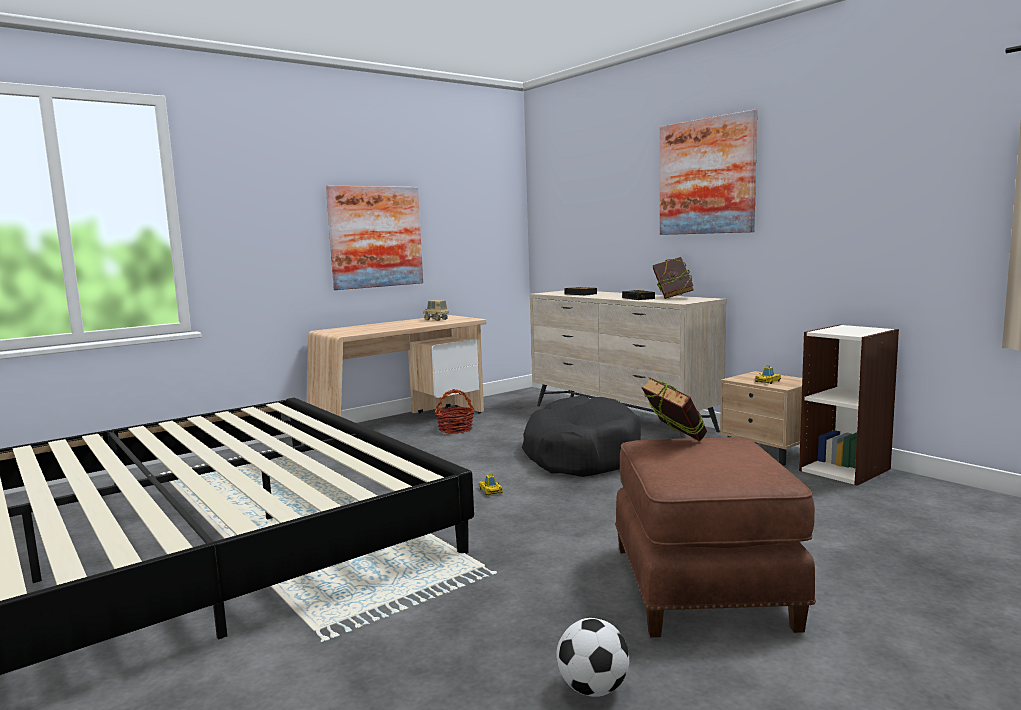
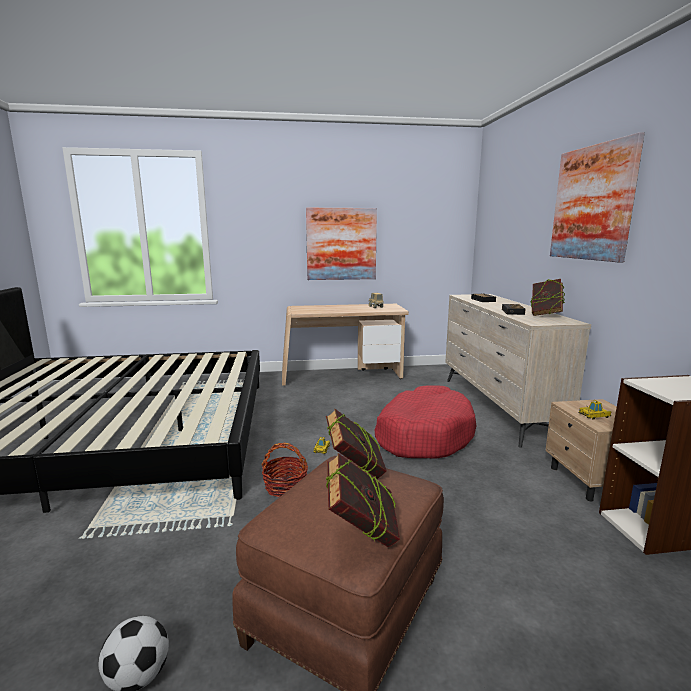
camera: 30 degrees right, 5 degrees up
basket [435,389,474,434] -> basket moved to [261,443,308,497]
black dog bed [522,396,641,477] -> red dog bed [375,385,476,458]
none -> book [326,453,400,547]

